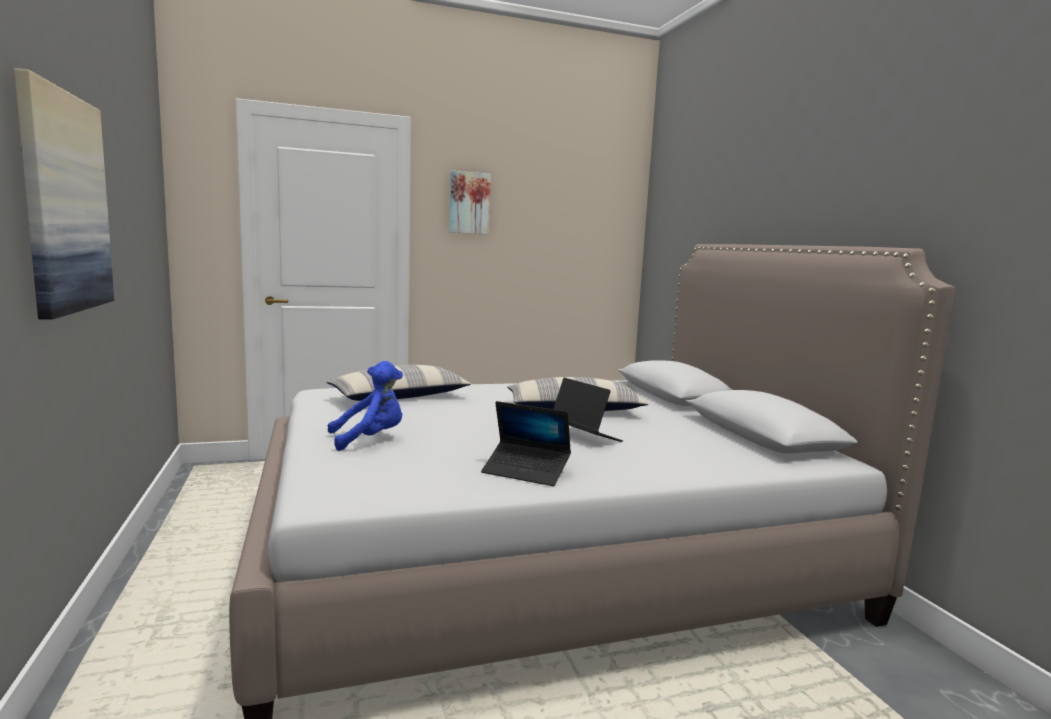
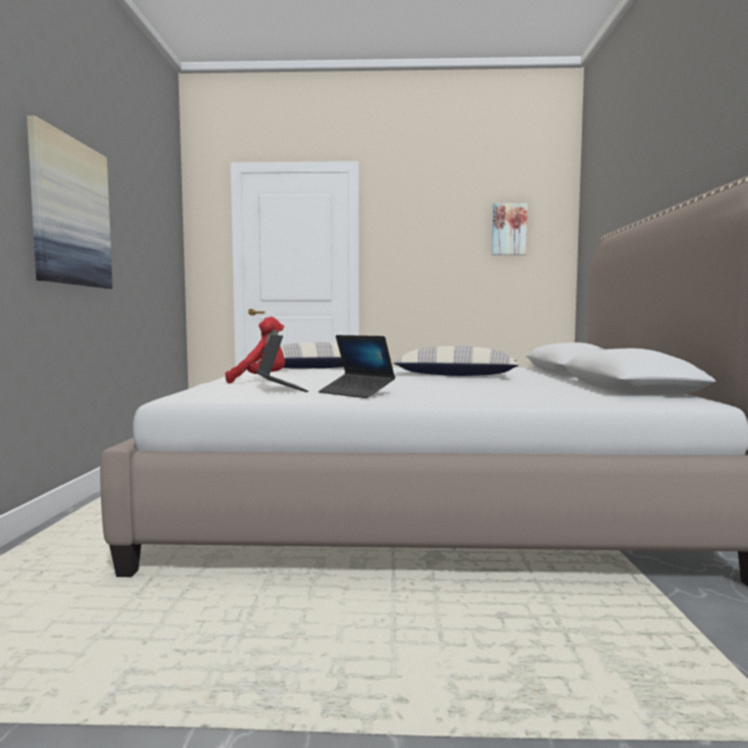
camera: 20 degrees right, 5 degrees down
blue plush toy [328,361,403,451] -> red plush toy [225,317,285,384]
picture [449,171,491,234] -> picture moved to [492,203,528,255]
laptop [554,378,623,442] -> laptop moved to [257,334,308,392]

